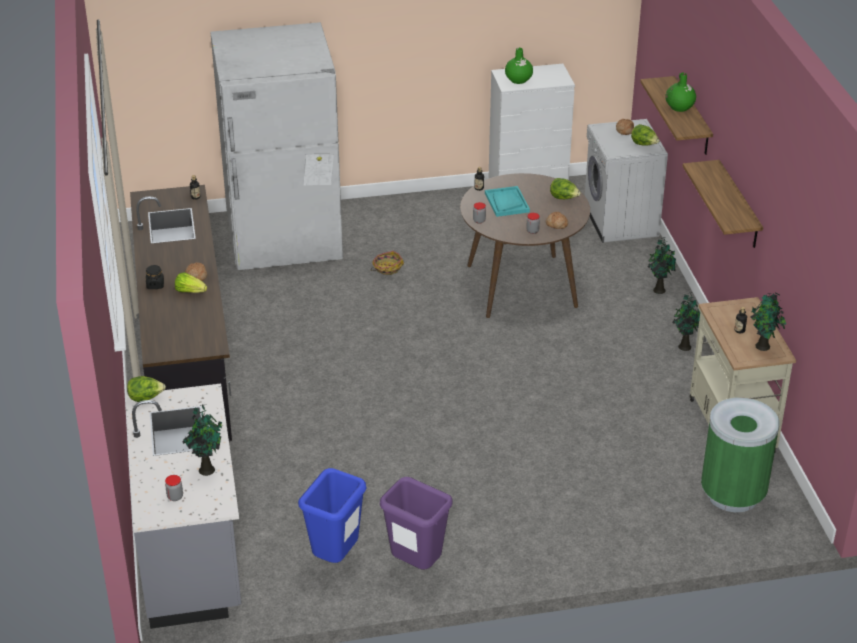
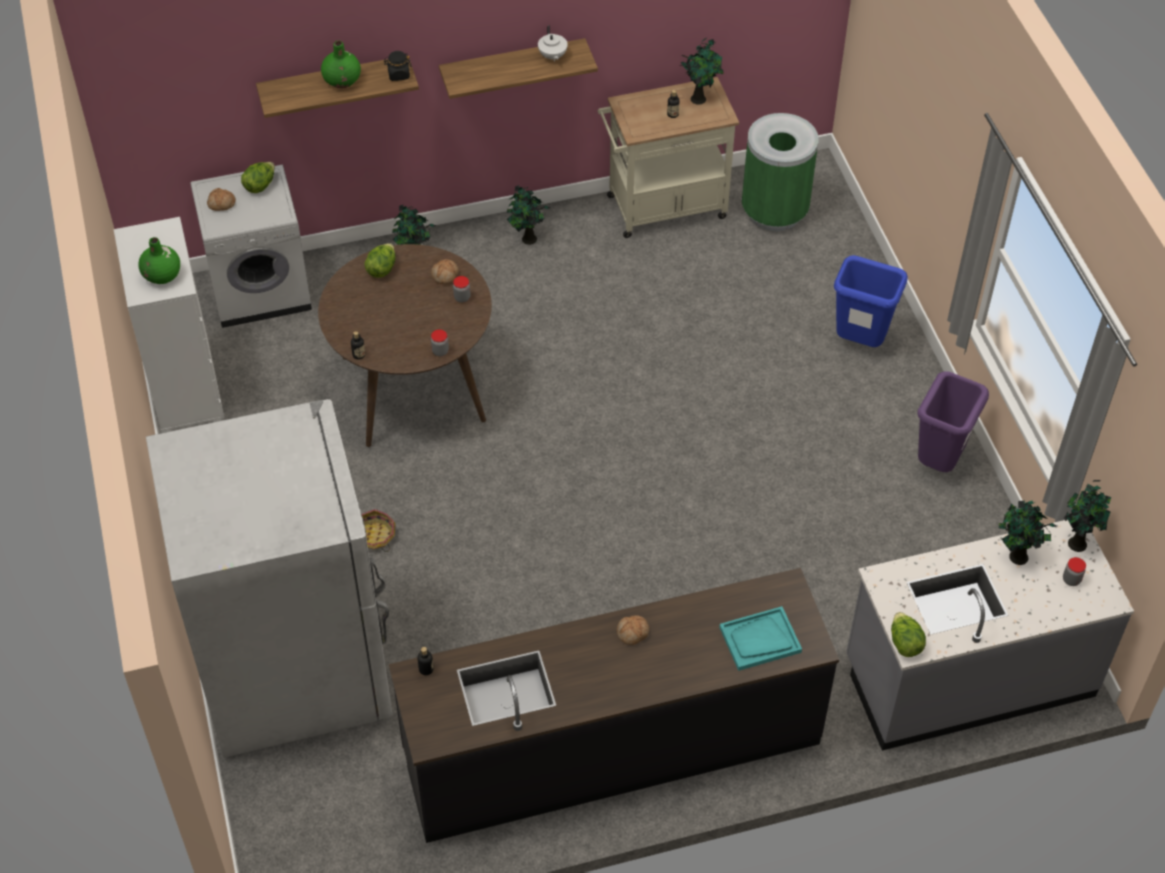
camera: 95 degrees left, 15 degrees up
black jar [146,265,164,289] -> black jar moved to [384,51,412,81]
lettuce [175,272,207,293] -> none
blue trash can [298,468,366,563] -> blue trash can moved to [834,255,908,347]
turquoise tray [485,186,530,217] -> turquoise tray moved to [719,606,802,671]
none -> white teapot [538,25,568,61]
none -> potted plant [1064,480,1111,552]

